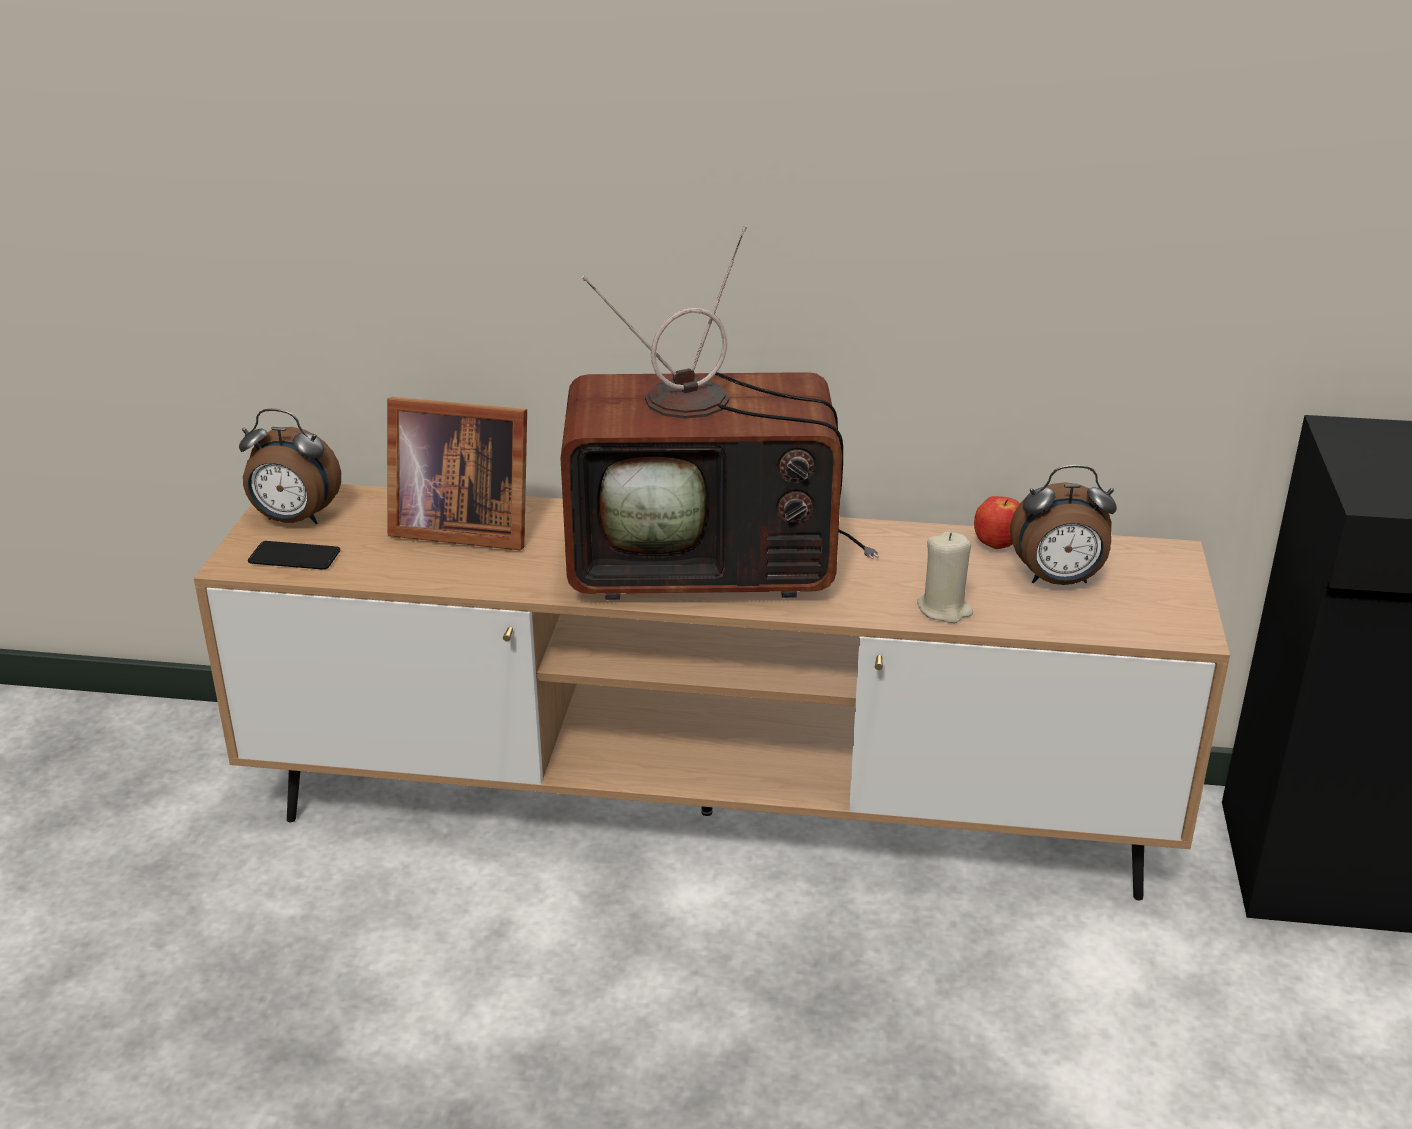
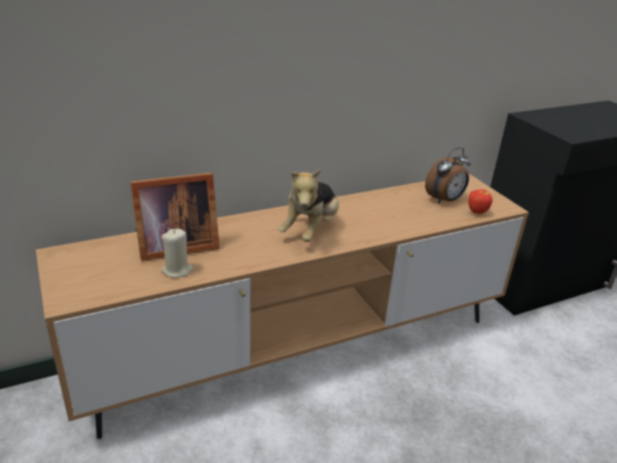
camera: 35 degrees left, 0 degrees up
alarm clock [239,409,341,524] -> none
phone [248,541,340,570] -> none
television [560,226,879,600] -> plush toy [278,168,339,242]
beige candle [917,532,973,623] -> beige candle moved to [162,229,194,278]
apple [974,496,1020,549] -> apple moved to [468,189,493,214]

